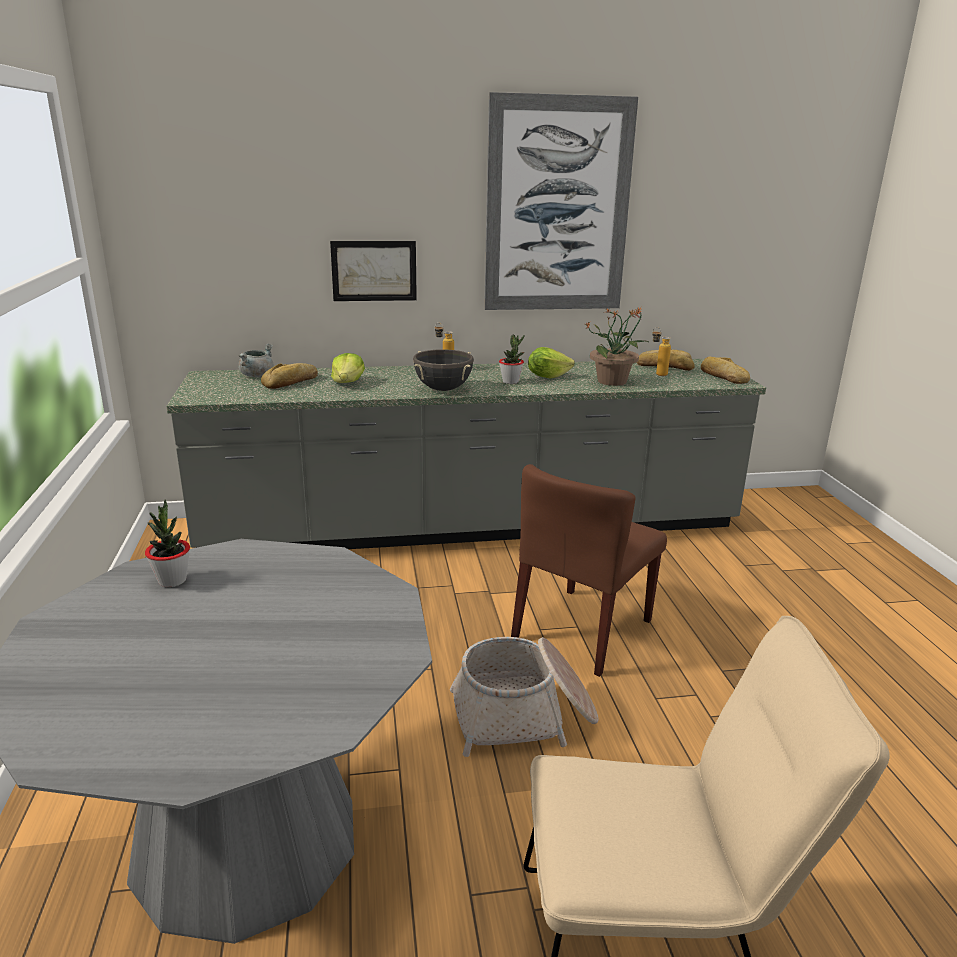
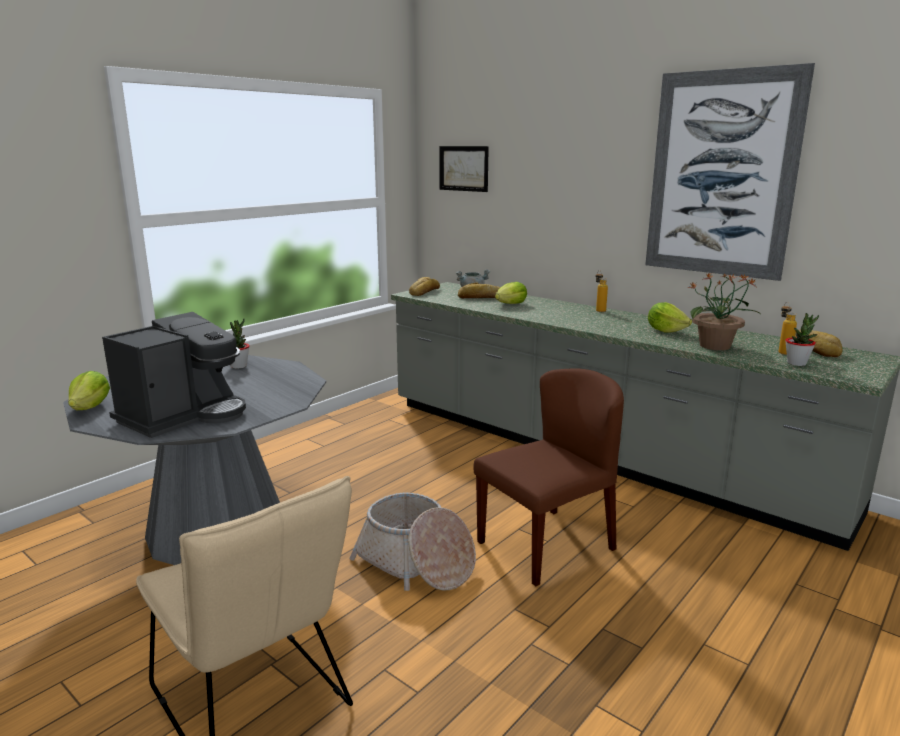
camera: 50 degrees right, 5 degrees down
picture [330,241,417,301] -> picture moved to [439,146,489,192]
black cooking pot [413,349,474,391] -> none
potted plant [499,335,524,384] -> potted plant moved to [785,313,819,366]
brown chair [511,464,667,677] -> brown chair turned 150 degrees clockwise [473,369,624,586]
bread [701,357,750,384] -> bread moved to [409,277,440,296]
none -> lettuce [68,371,110,410]
none -> coffee machine [102,312,246,438]

